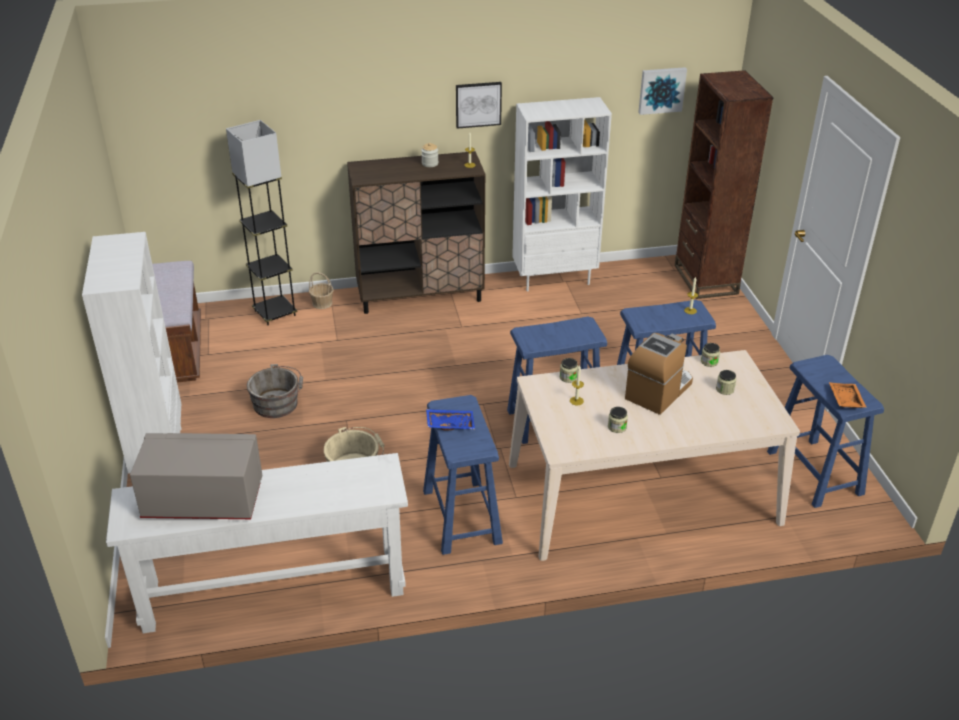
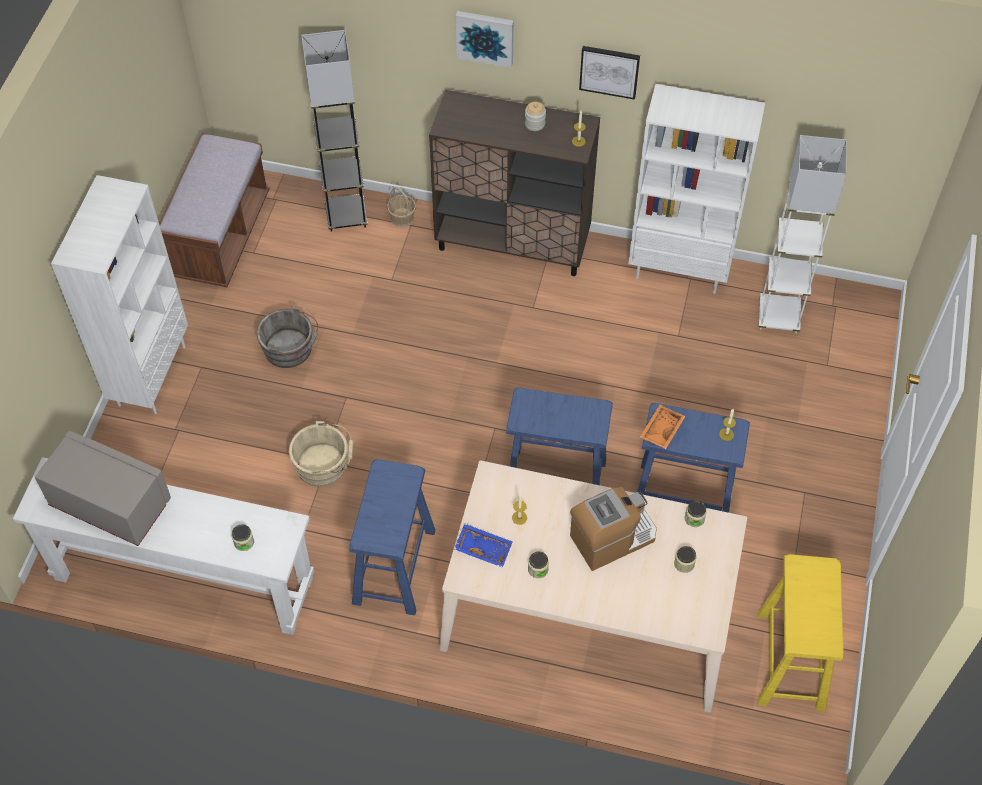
camera: 25 degrees right, 20 degrees up
blue tray [426,409,475,430] -> blue tray moved to [454,524,513,568]
jar [560,358,578,383] -> jar moved to [232,524,254,551]
picture [638,67,687,115] -> picture moved to [456,11,514,68]
brown bookcase [675,70,773,299] -> none
blue stool [767,355,884,508] -> yellow stool [757,554,844,712]
orange tray [829,382,867,408] -> orange tray moved to [640,404,685,449]
none -> white floor lamp [758,135,847,333]

